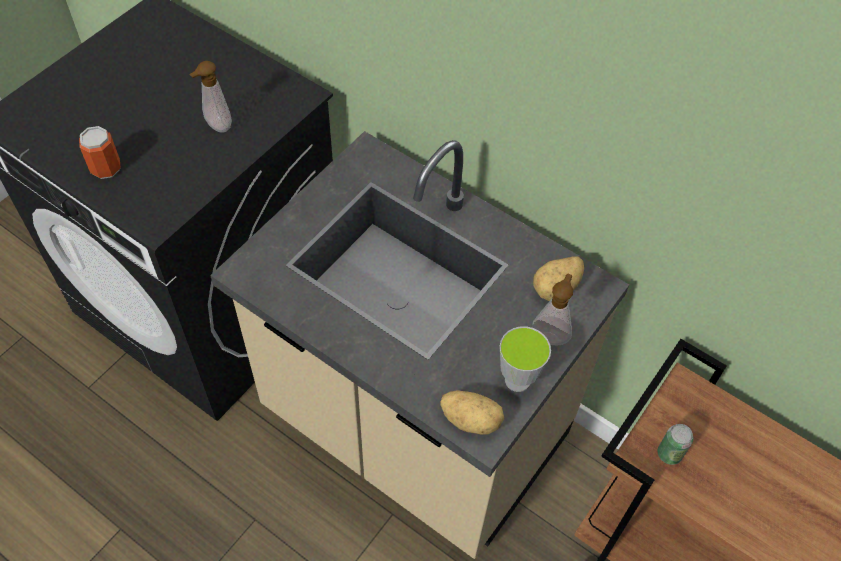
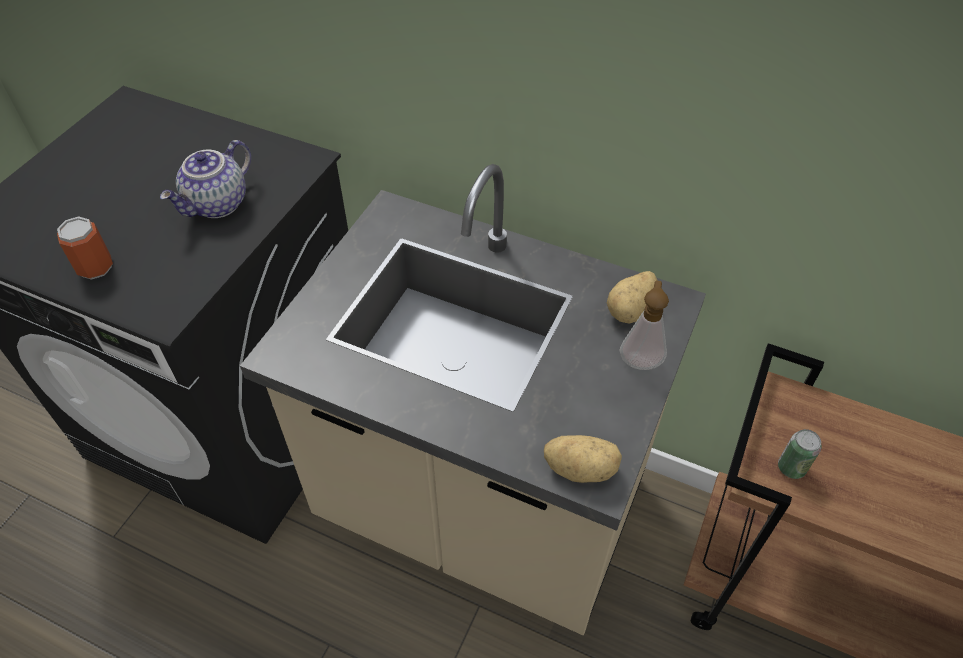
camera: 10 degrees left, 5 degrees down
soap dispenser [189,61,232,133] -> teapot [160,140,251,218]
cup [500,326,551,392] -> none

